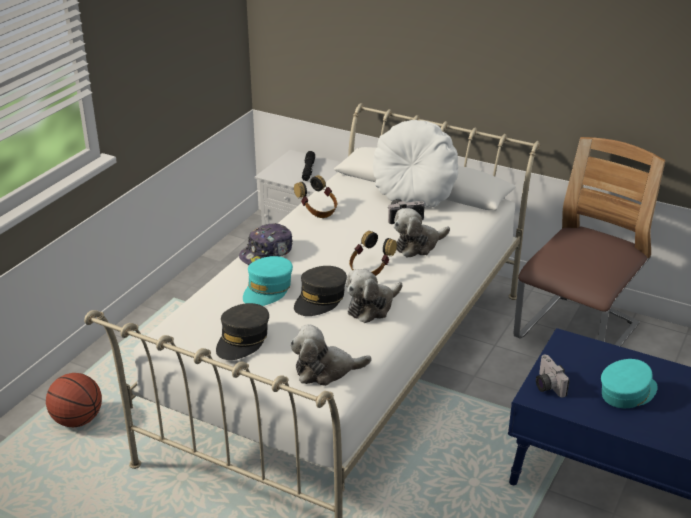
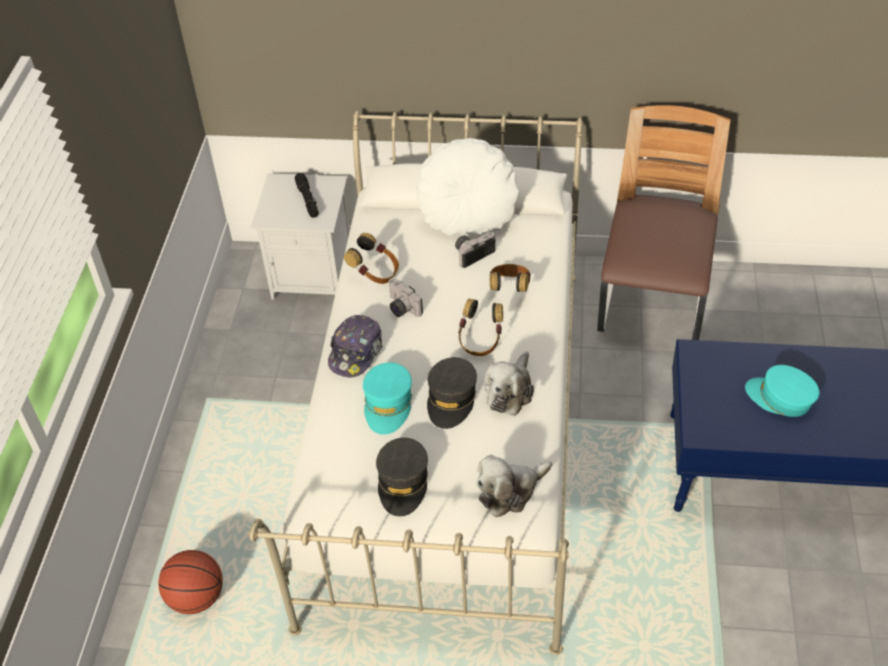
camera: 20 degrees left, 15 degrees up
plush toy [394,208,450,258] -> headphones [490,264,530,292]
camera [536,355,569,398] -> camera moved to [389,278,423,317]
turquoise cap [601,359,658,408] -> turquoise cap turned 90 degrees counterclockwise [745,365,819,417]

